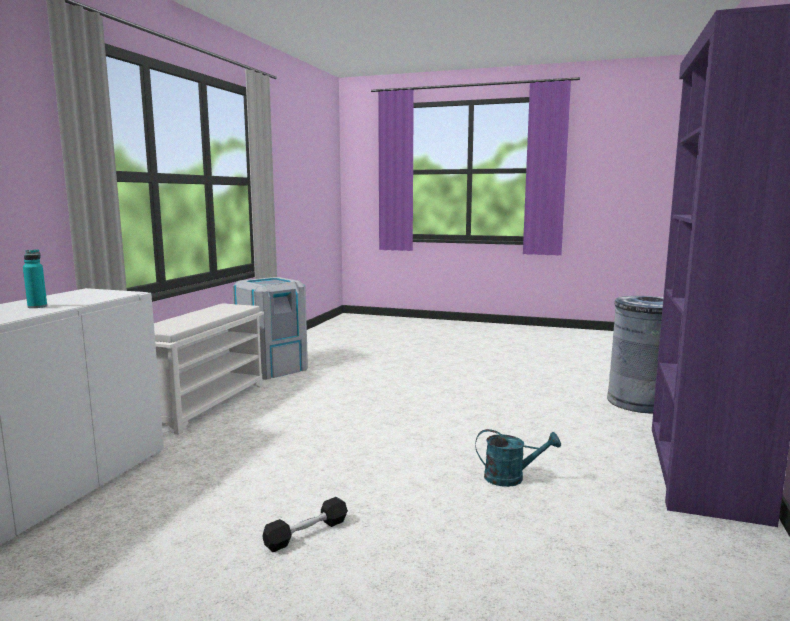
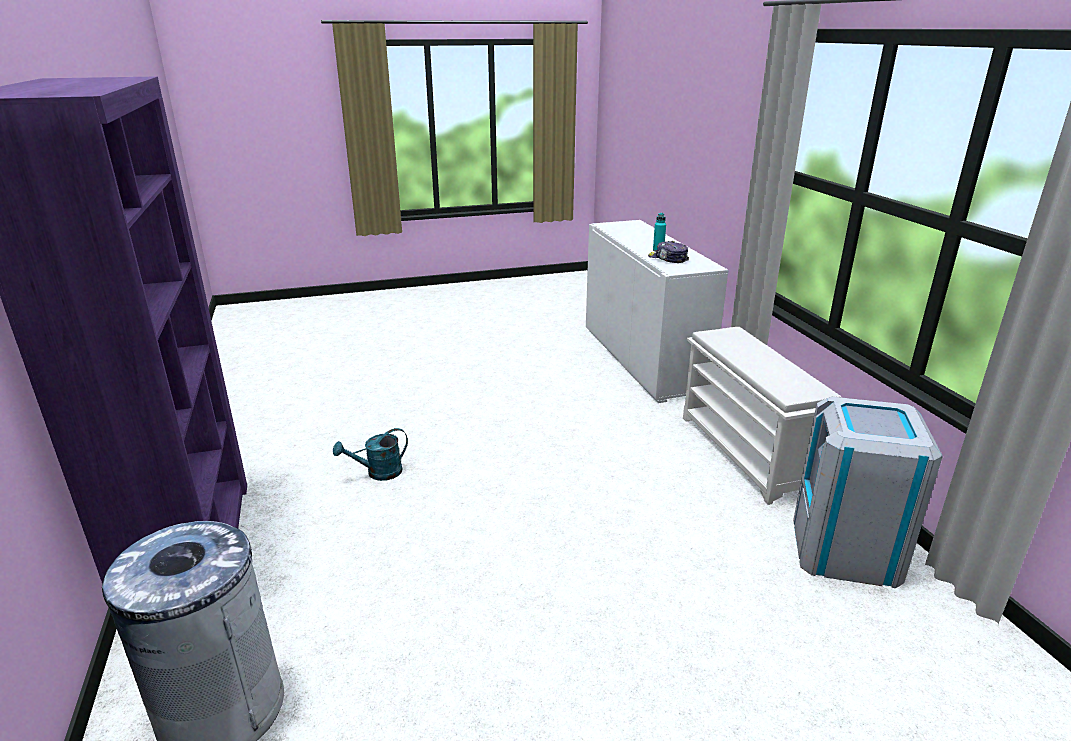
camera: 145 degrees right, 15 degrees up
black dumbbell [262,497,348,552] -> none
none -> cap [648,241,689,263]

